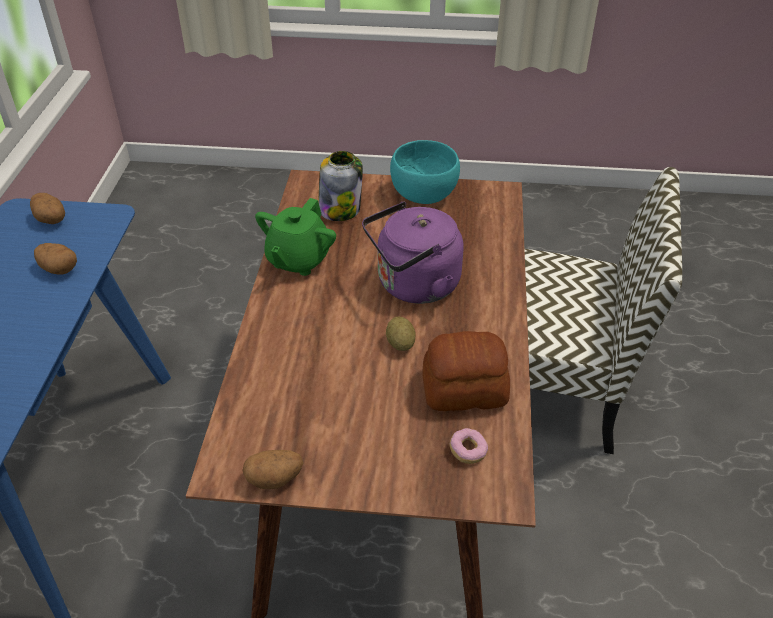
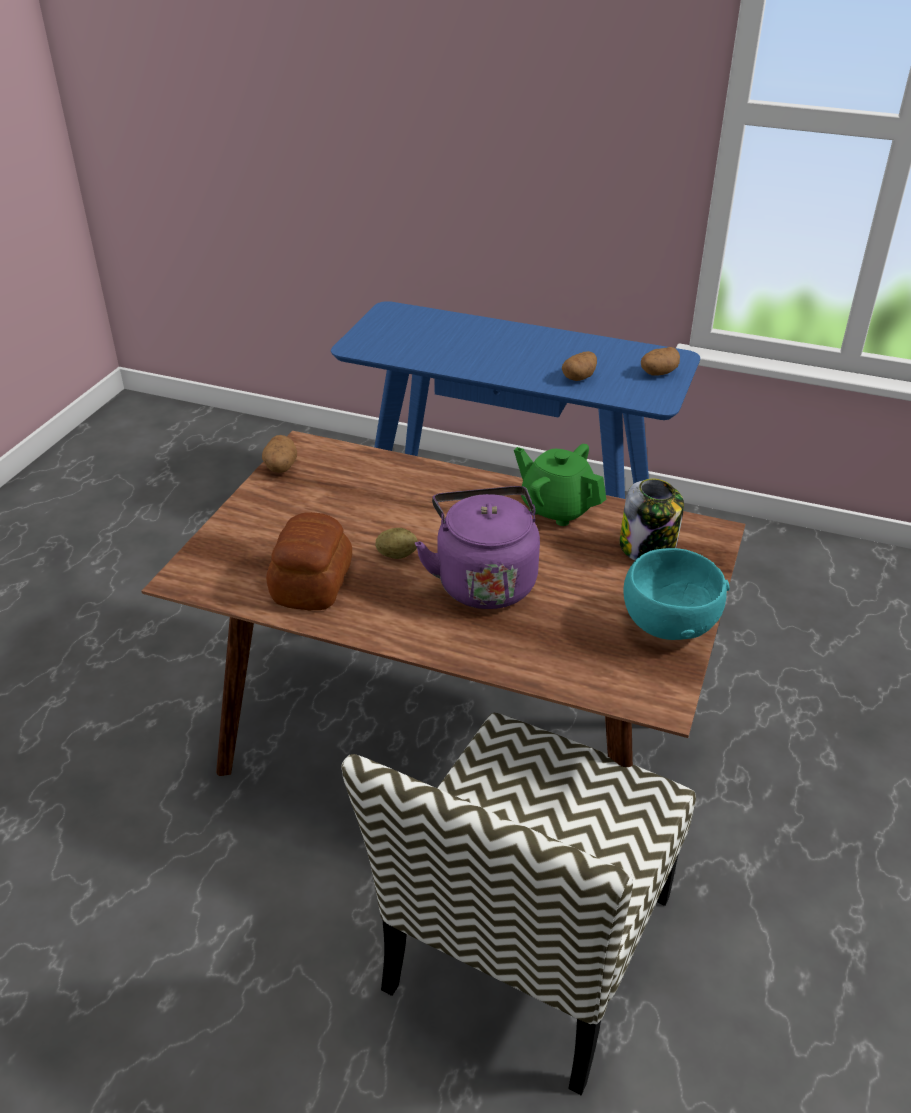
camera: 105 degrees right, 5 degrees down
donut [449,428,488,464] -> none

